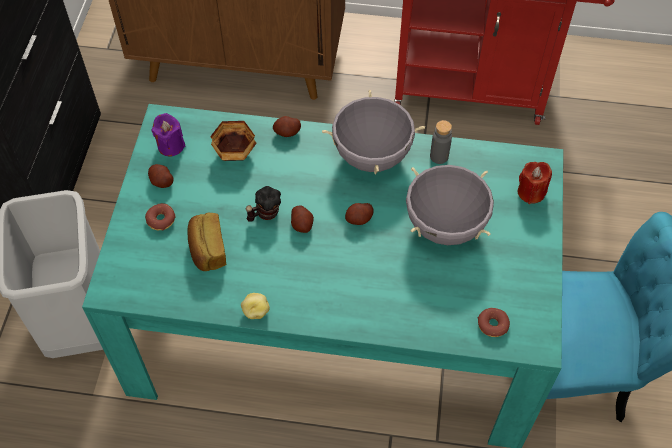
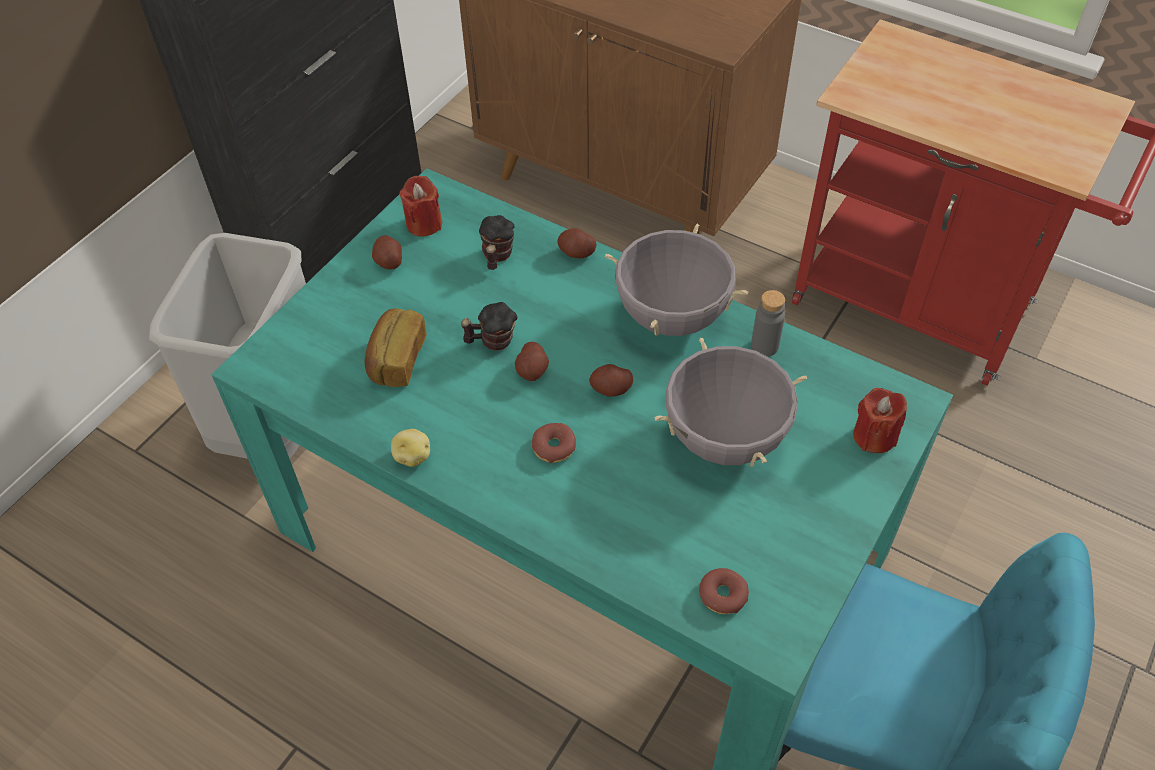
camera: 25 degrees right, 5 degrees down
donut [145,203,175,230] -> donut moved to [532,423,576,463]
purple candle [151,113,185,157] -> red candle [399,176,442,237]
bowl [210,121,257,161] -> mug [479,215,515,270]

